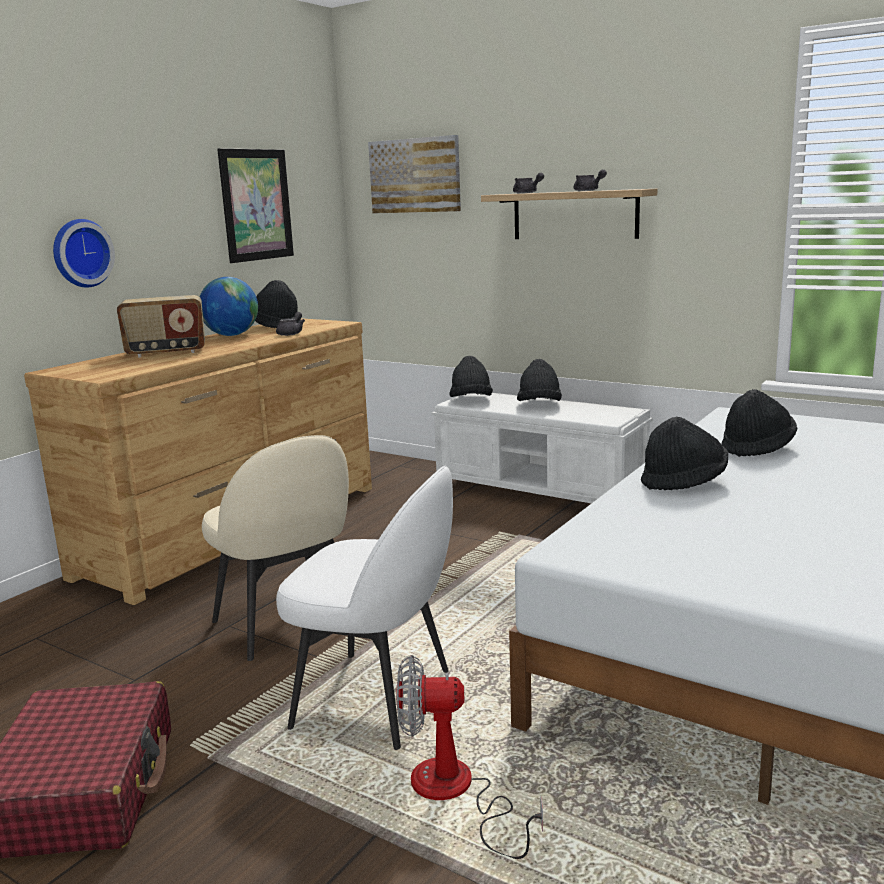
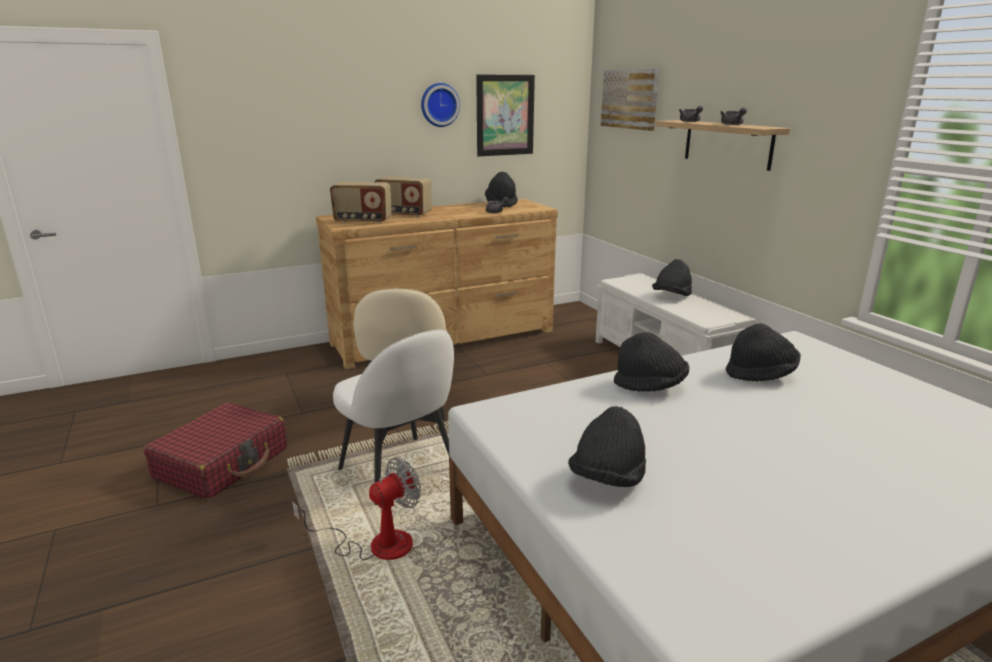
camera: 30 degrees right, 5 degrees up
wall clock [53,219,115,287] -> wall clock moved to [421,83,460,127]
globe [200,277,258,336] -> none
fan [397,655,543,859] -> fan turned 105 degrees clockwise [292,458,421,560]
black hat [449,356,493,397] -> black hat moved to [568,406,646,487]
none -> radio [330,182,392,224]

